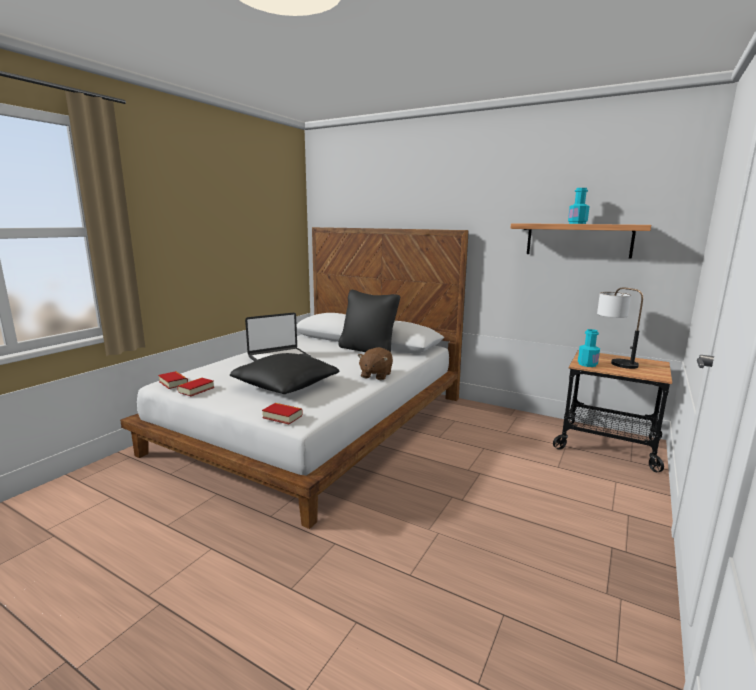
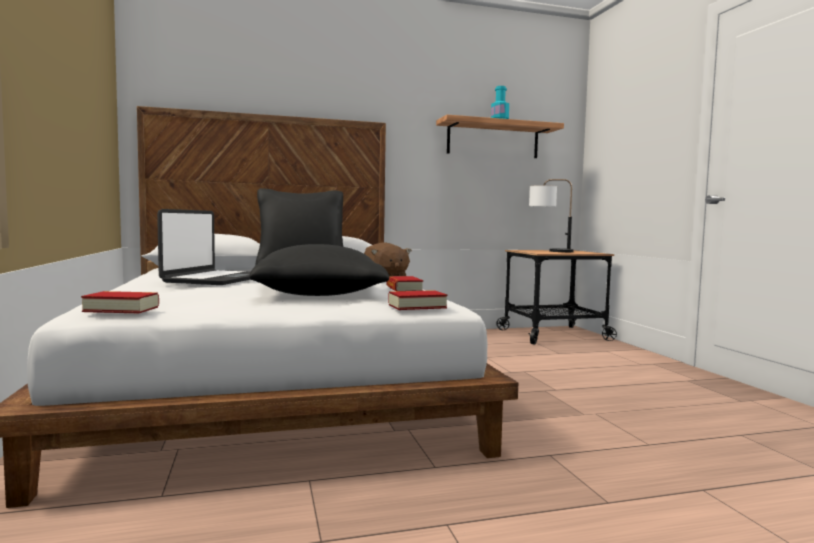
camera: 45 degrees left, 10 degrees down
book [177,378,214,396] -> book moved to [387,276,424,291]
turquoise bottle [578,329,600,367] -> none

